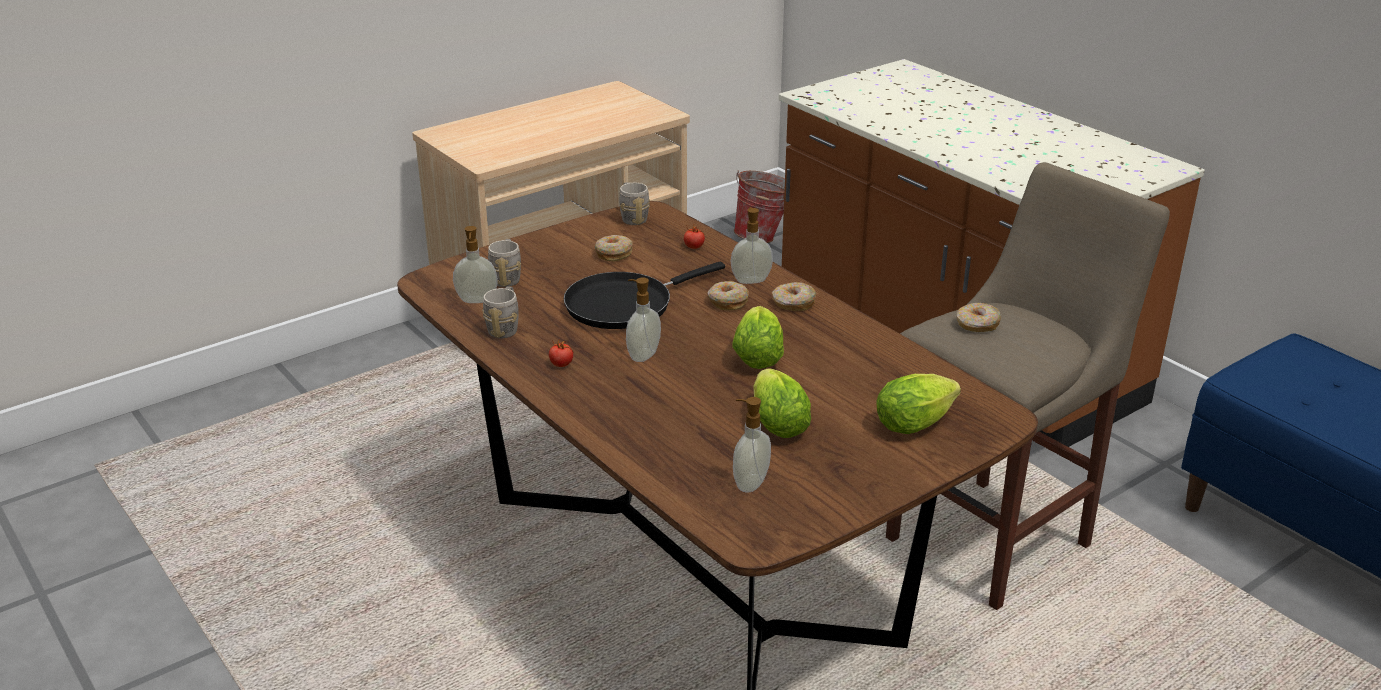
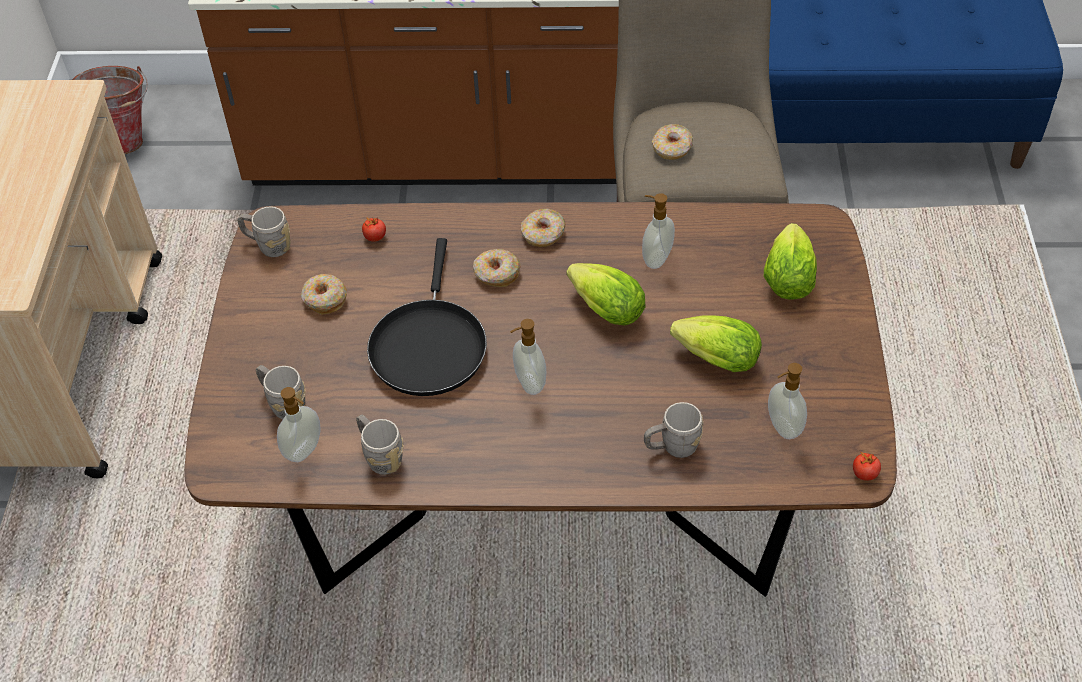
camera: 50 degrees left, 20 degrees up
tomato [549,338,573,367] -> tomato moved to [853,452,881,481]
soap dispenser [731,207,773,284] -> soap dispenser moved to [642,193,675,269]
none -> grey mug [644,402,704,458]

